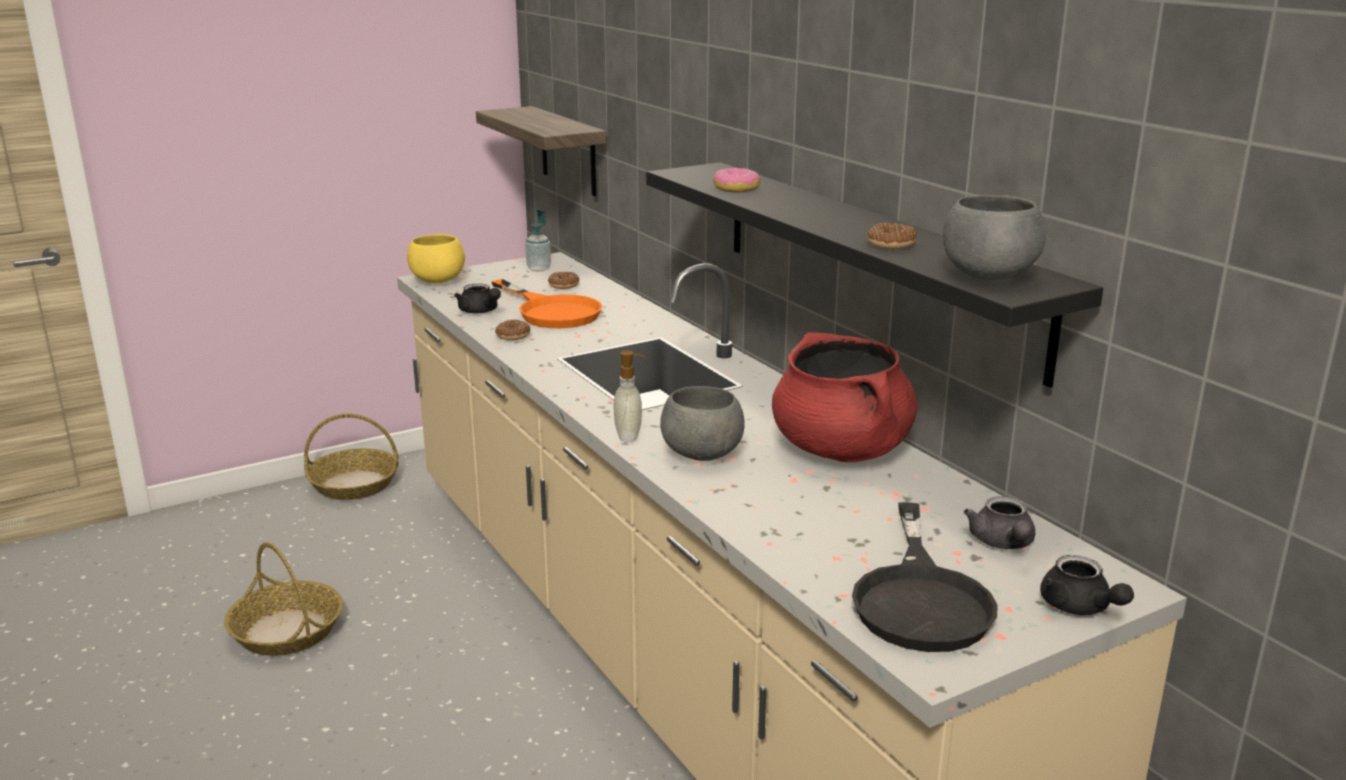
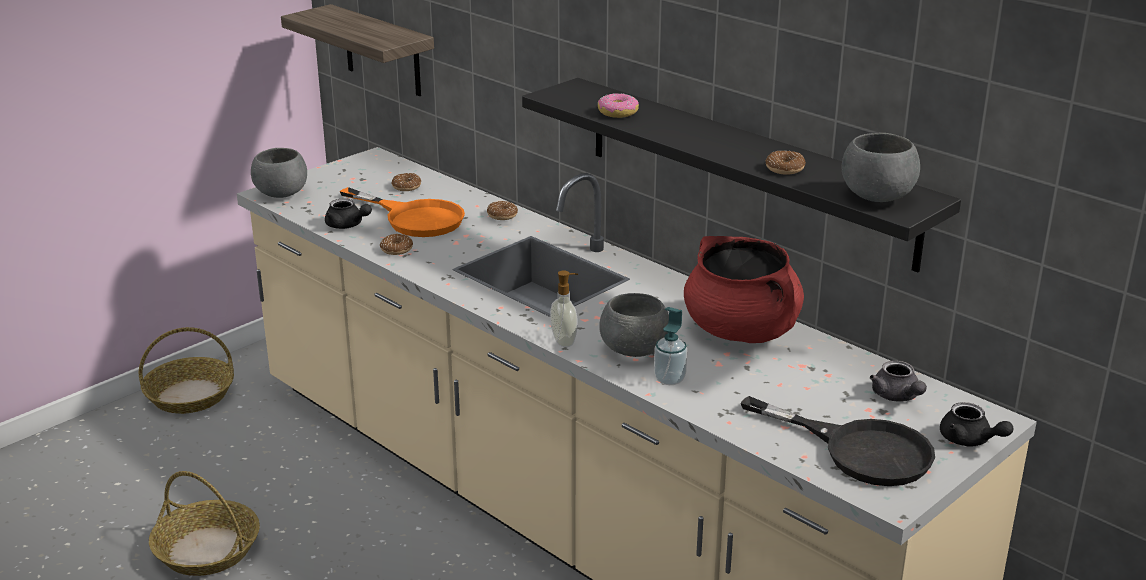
camera: 15 degrees left, 5 degrees up
yellow bowl [407,234,465,283] -> grey bowl [251,148,307,198]
soap dispenser [525,208,551,271] -> soap dispenser moved to [654,307,687,385]
black frying pan [852,502,998,652] -> black frying pan turned 45 degrees counterclockwise [741,396,935,486]
none -> donut [487,201,518,220]

